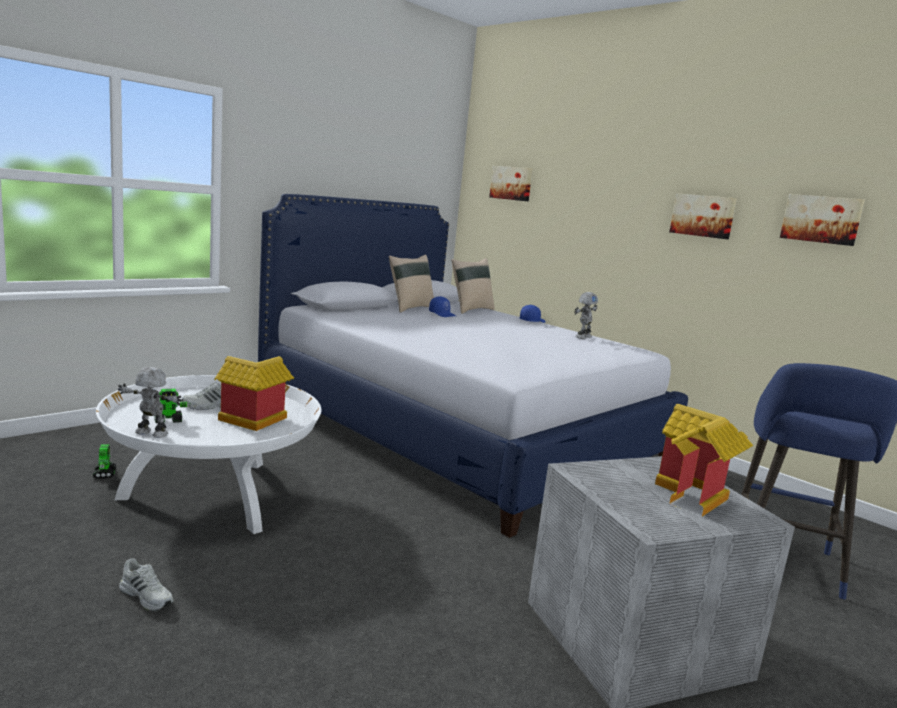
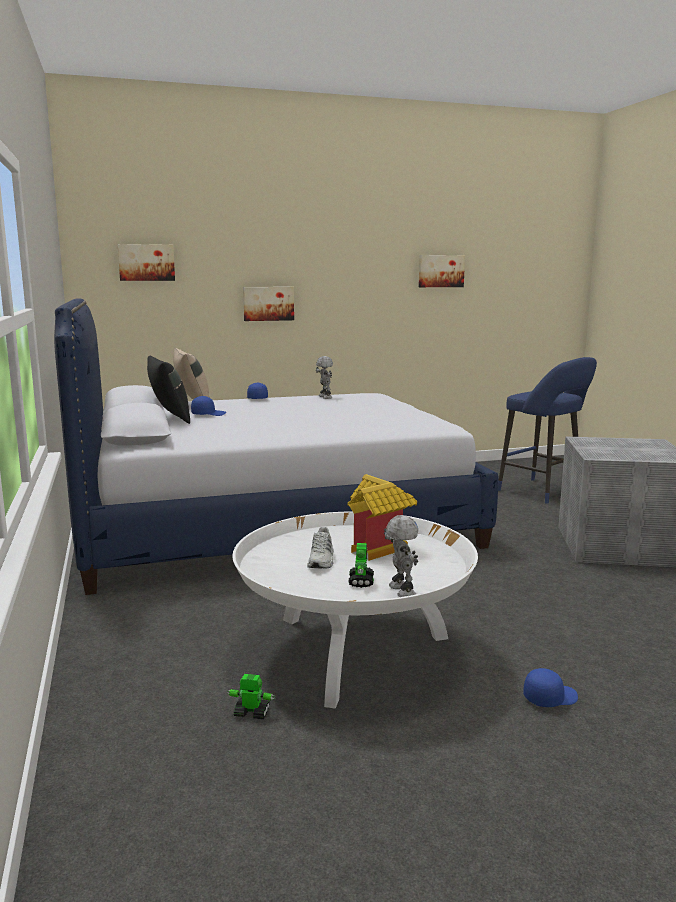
camera: 60 degrees left, 0 degrees up
toy robot [118,367,182,438] -> toy robot turned 120 degrees clockwise [384,515,418,597]
white shoe [119,558,174,611] -> blue cap [523,668,578,707]
beige pillow [389,255,434,313] -> black pillow [147,356,190,424]
toy house [655,404,753,517] -> none
picture [669,193,737,239] -> picture moved to [243,287,294,321]

